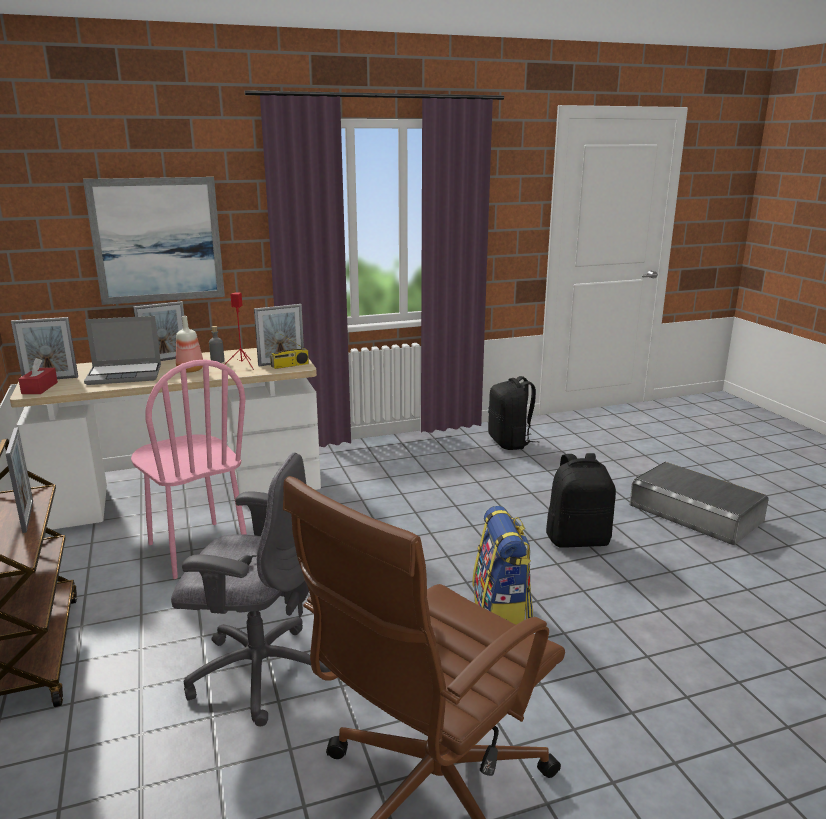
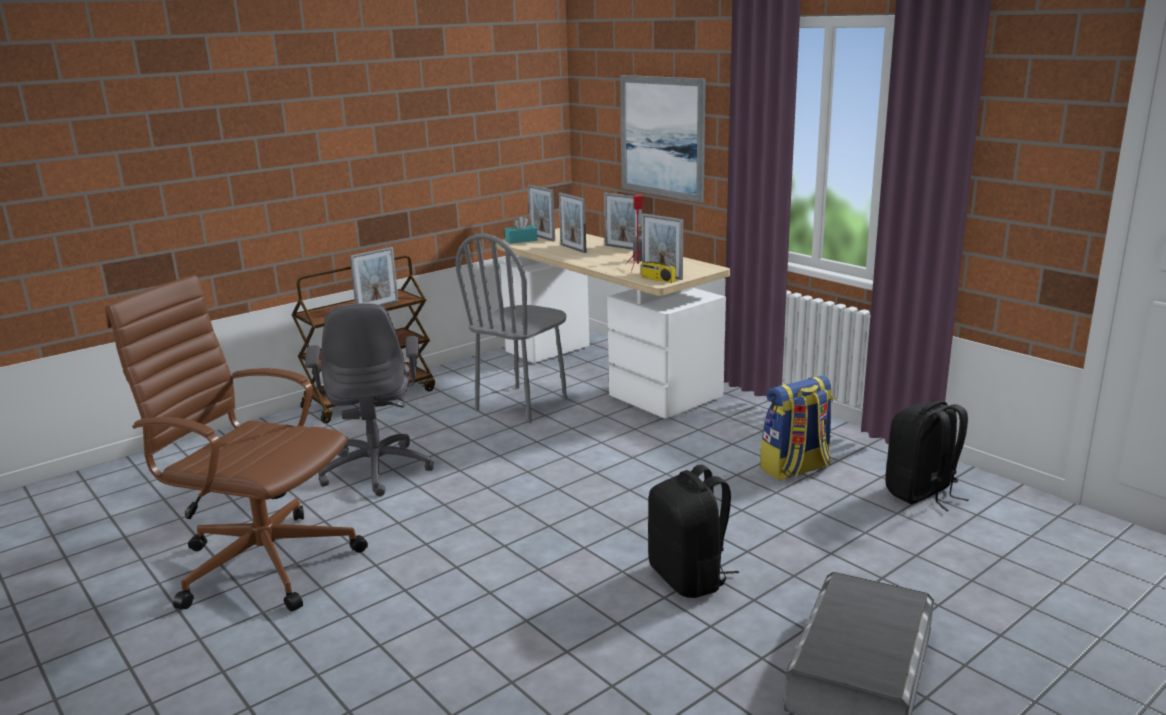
camera: 70 degrees right, 0 degrees up
red tissue box [18,358,58,394] -> turquoise tissue box [505,216,537,244]
laptop [84,316,161,385] -> picture frame [559,193,586,253]
pink chair [131,359,247,579] -> grey chair [455,234,567,423]
bottle [176,316,203,372] -> none
backpack [472,506,533,625] -> backpack moved to [760,375,833,481]

